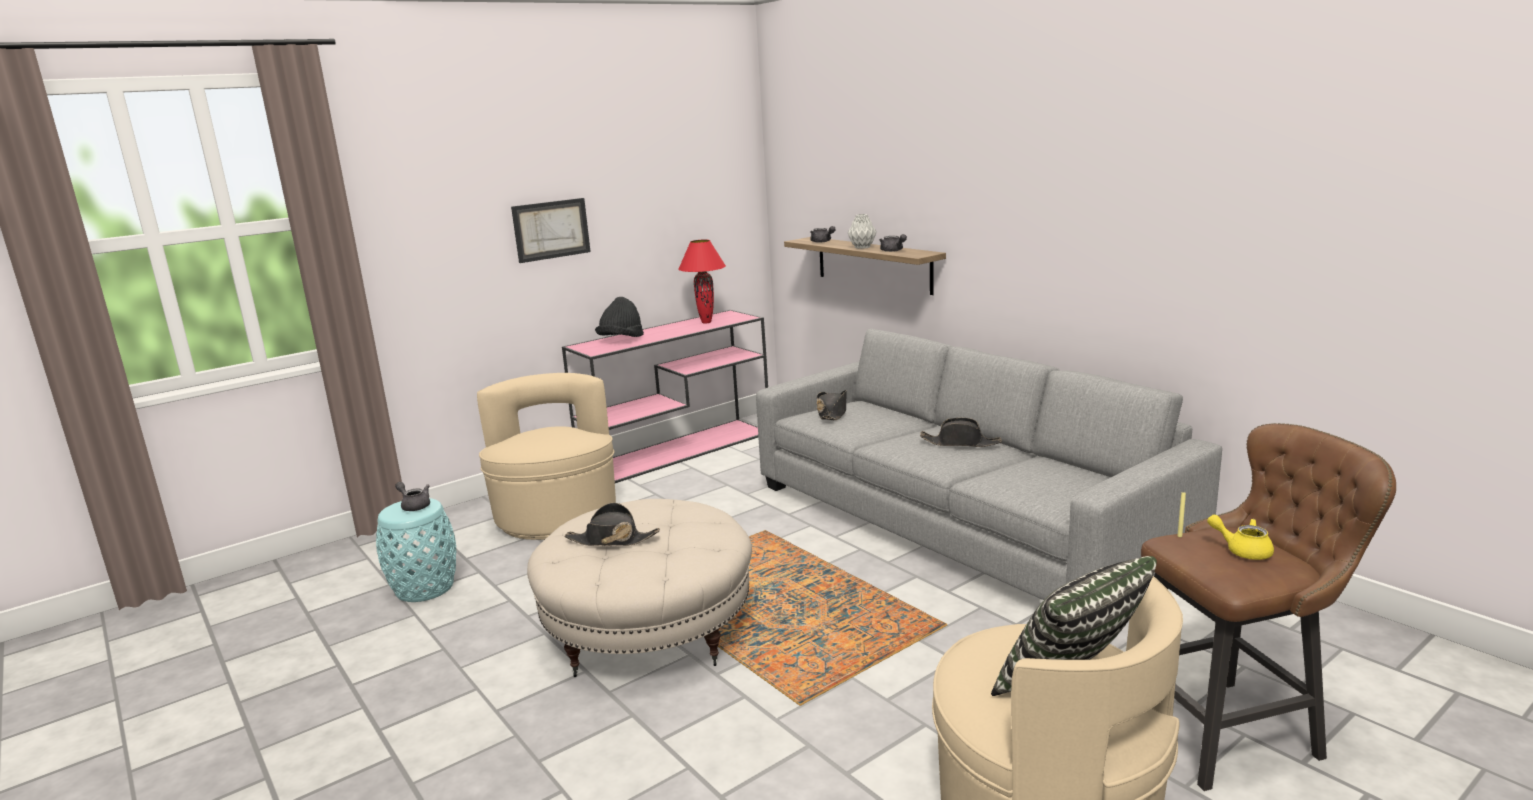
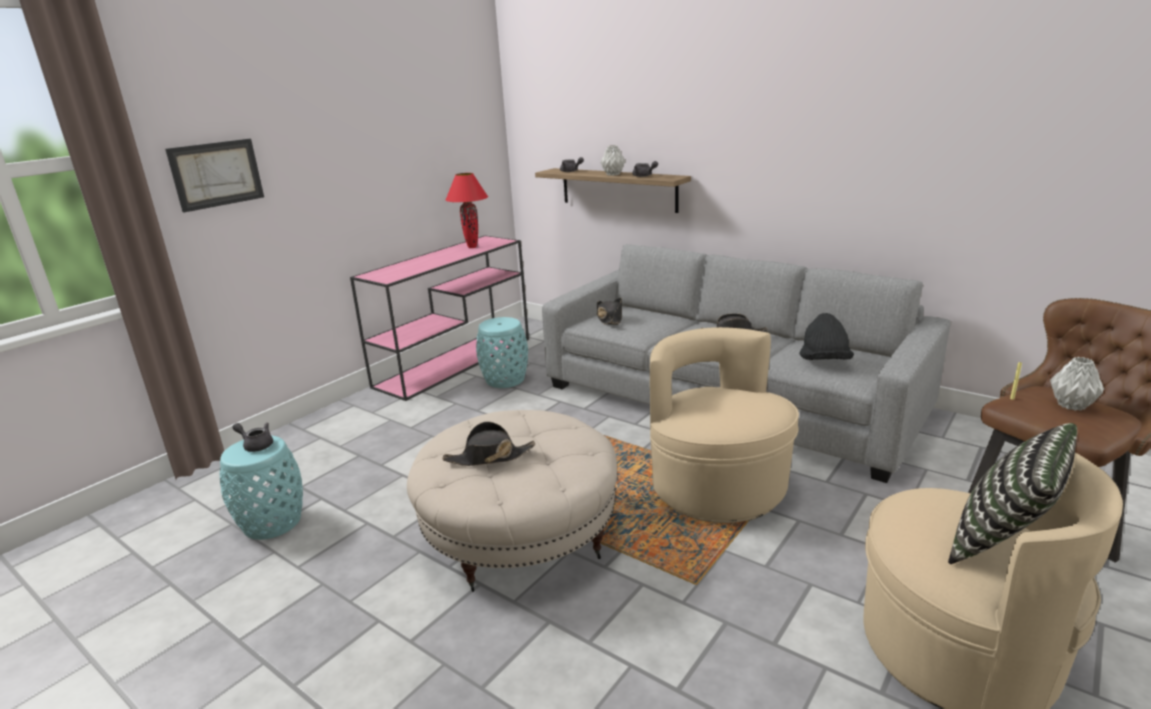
camera: 15 degrees left, 5 degrees up
beige armchair [477,373,616,540] -> beige armchair moved to [650,327,799,523]
picture [511,198,591,263] -> picture moved to [165,139,264,212]
black hat [595,297,644,337] -> black hat moved to [799,313,854,360]
yellow teapot [1207,515,1274,560] -> grey vase [1050,357,1104,411]
none -> turquoise stool [476,317,528,388]

